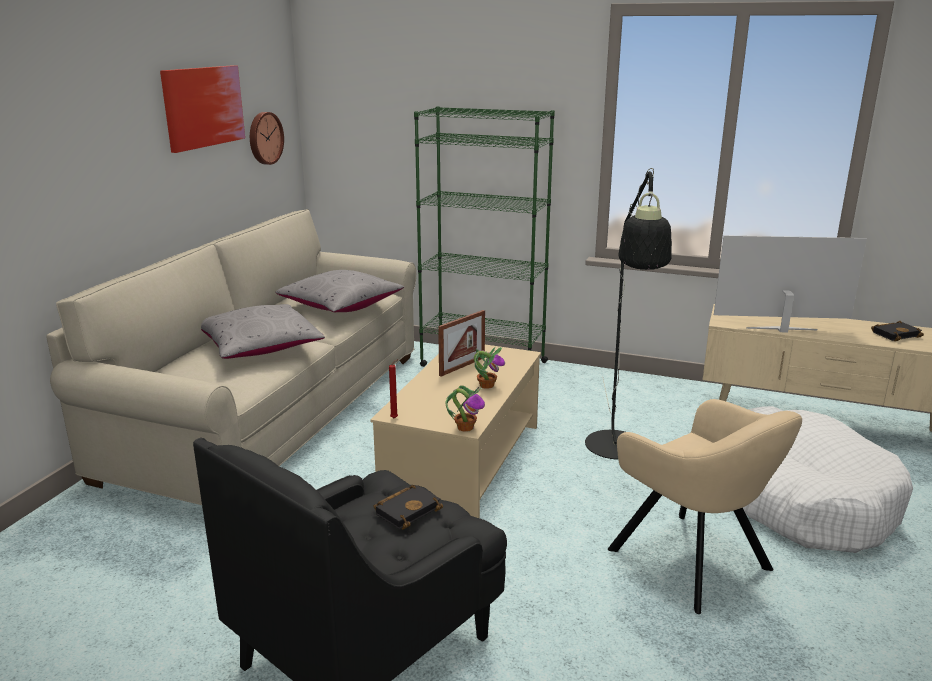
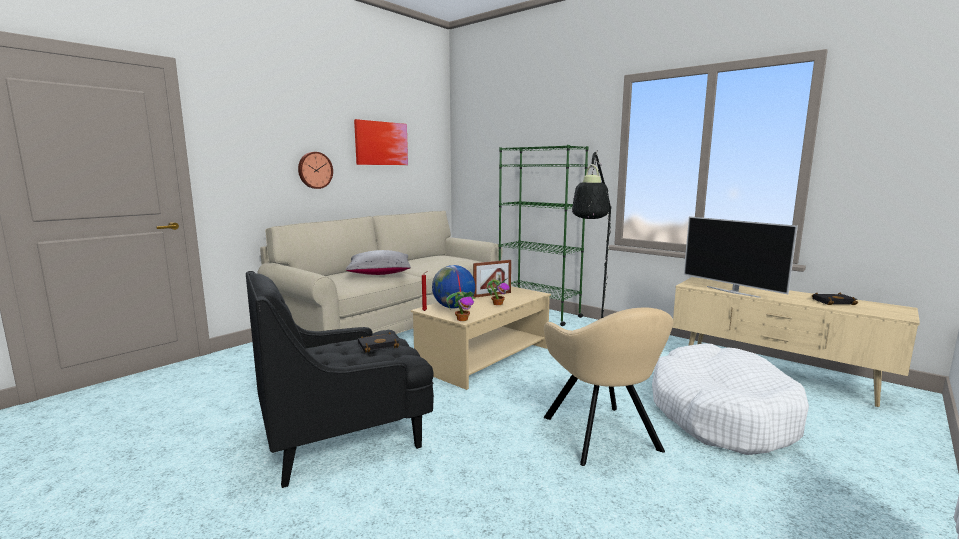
camera: 20 degrees right, 10 degrees down
wall clock [250,112,284,165] -> wall clock moved to [298,152,333,189]
grey pillow [275,270,404,312] -> none
television [714,235,867,333] -> television turned 150 degrees counterclockwise [684,216,798,298]
none -> globe [432,265,475,308]

